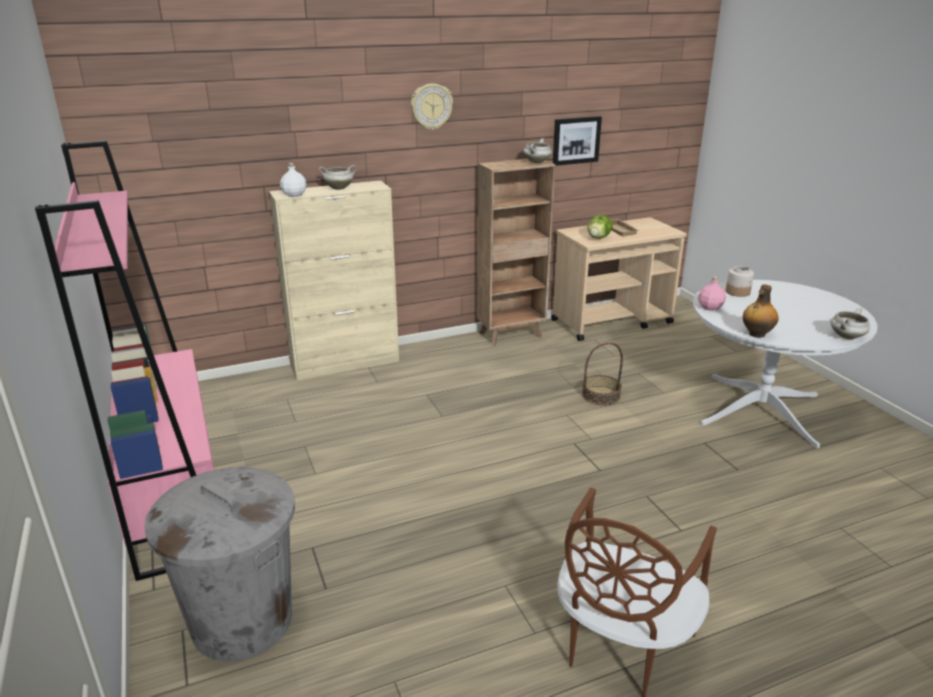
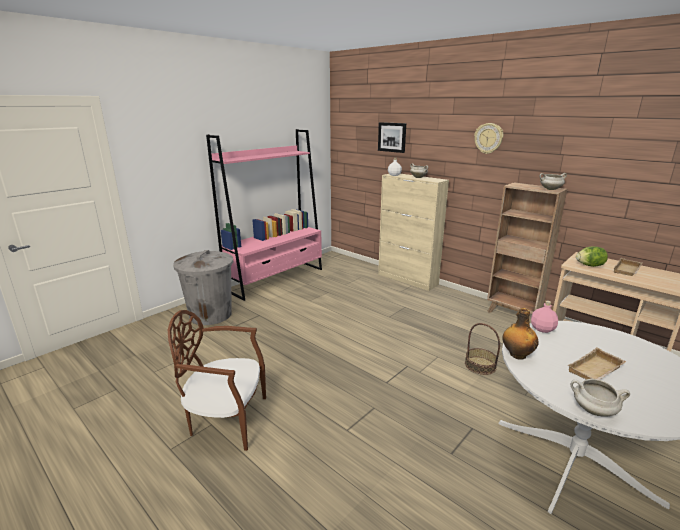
camera: 65 degrees right, 5 degrees down
picture [553,116,602,166] -> picture moved to [378,122,406,153]
jar [726,265,754,297] -> none
none -> beige tray [568,347,626,380]

